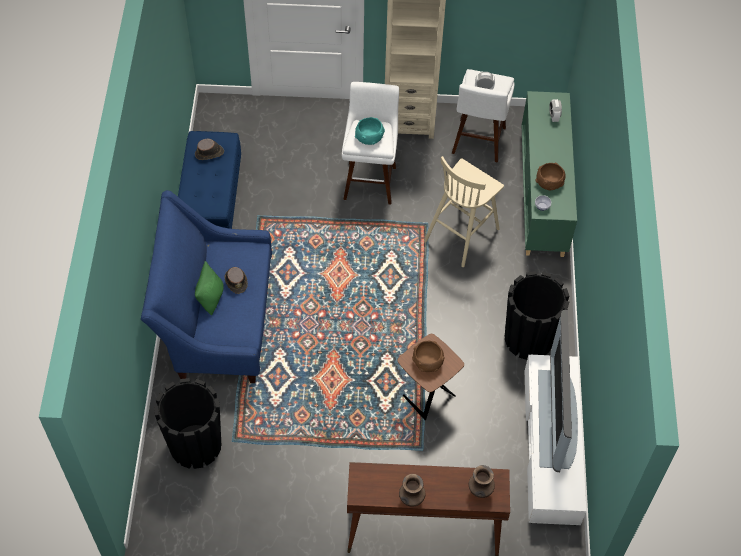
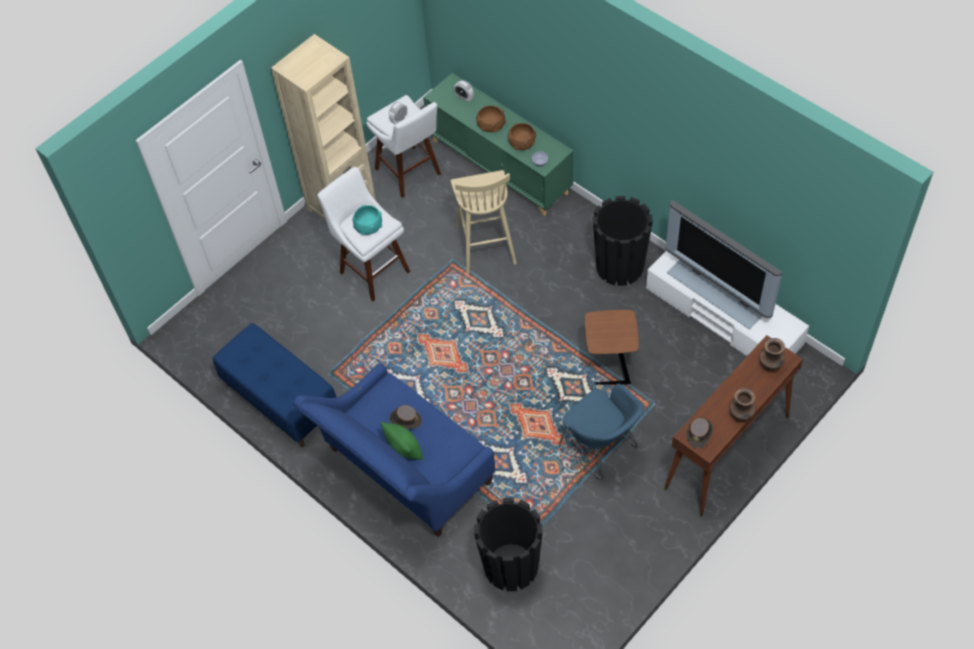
camera: 45 degrees left, 0 degrees up
brown hat [195,139,224,160] -> brown hat moved to [687,417,713,448]
brown bowl [412,341,445,372] -> brown bowl moved to [476,106,506,132]
none -> blue armchair [559,384,644,480]

